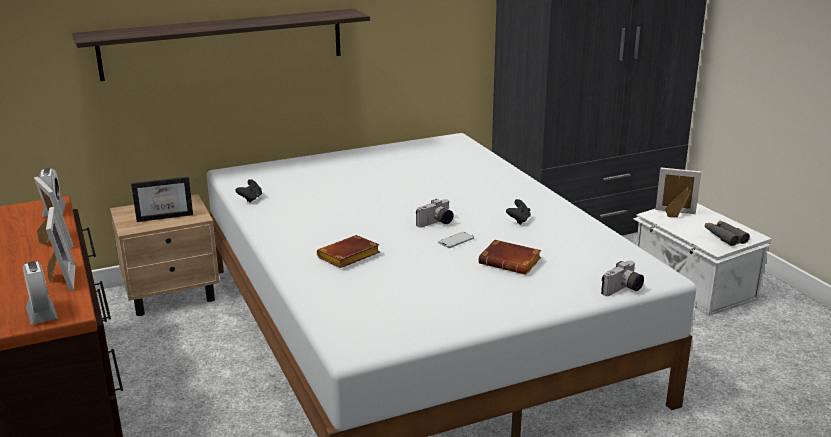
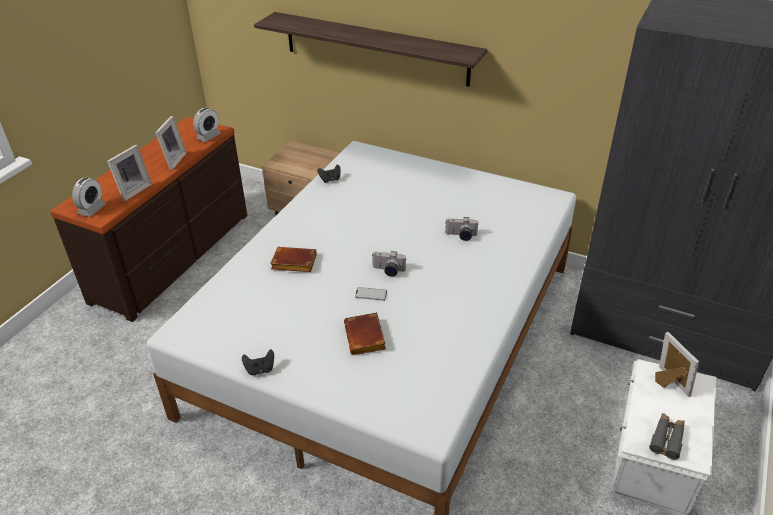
camera: 50 degrees right, 15 degrees up
picture frame [131,177,193,222] -> none
black game controller [506,199,531,225] -> black game controller moved to [242,349,274,376]
camera [601,261,644,296] -> camera moved to [445,217,479,241]

